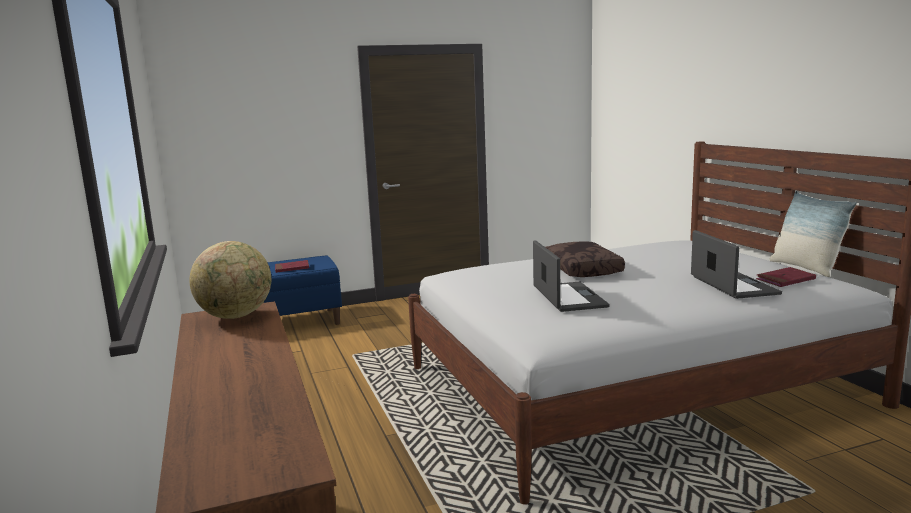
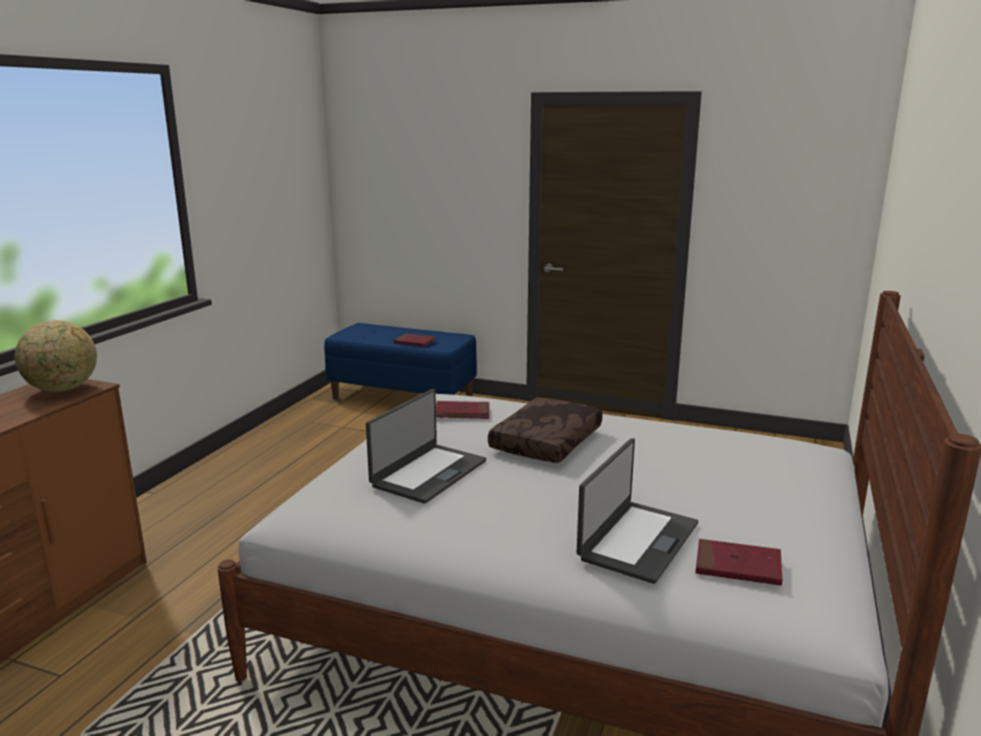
camera: 40 degrees right, 5 degrees up
pillow [770,191,857,277] -> none
none -> red book [436,401,489,419]

